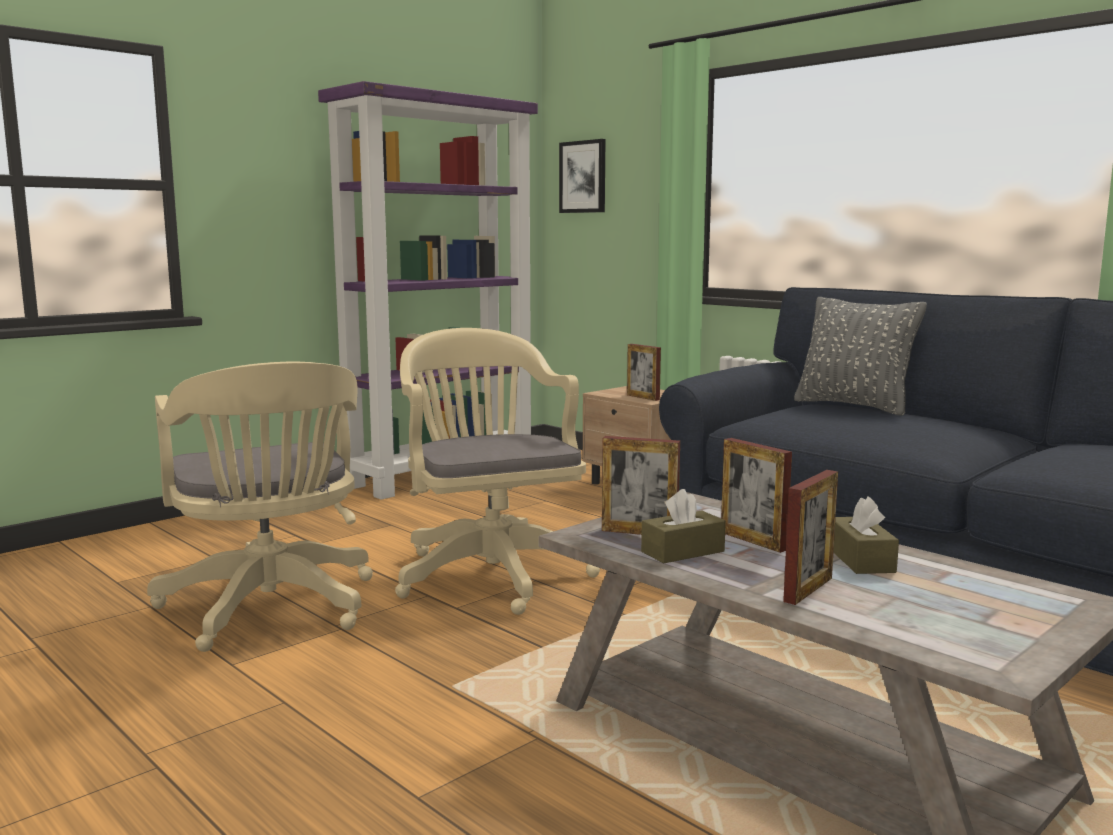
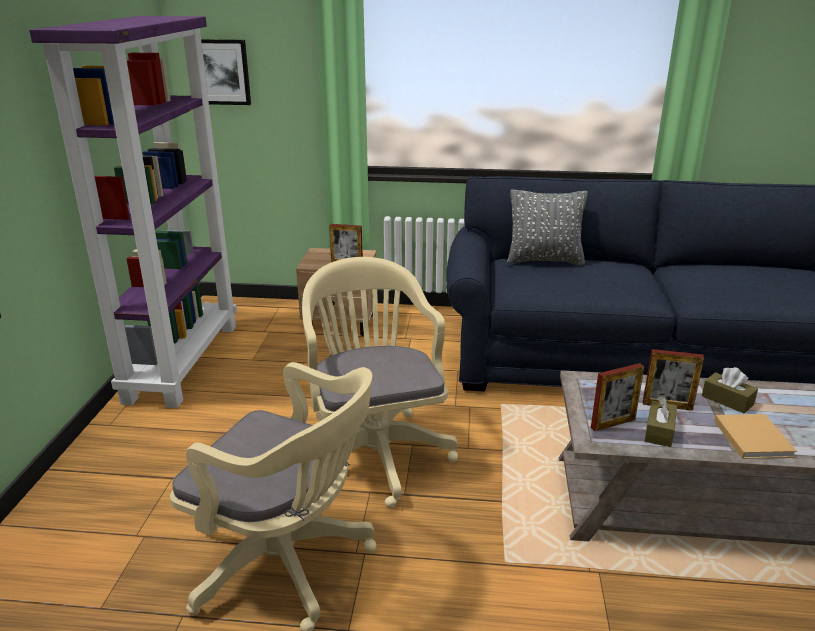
camera: 40 degrees left, 15 degrees up
beige office chair [395,328,600,615] -> beige office chair turned 45 degrees clockwise [302,257,458,509]
picture frame [783,470,838,605] -> beige book [714,414,797,459]

